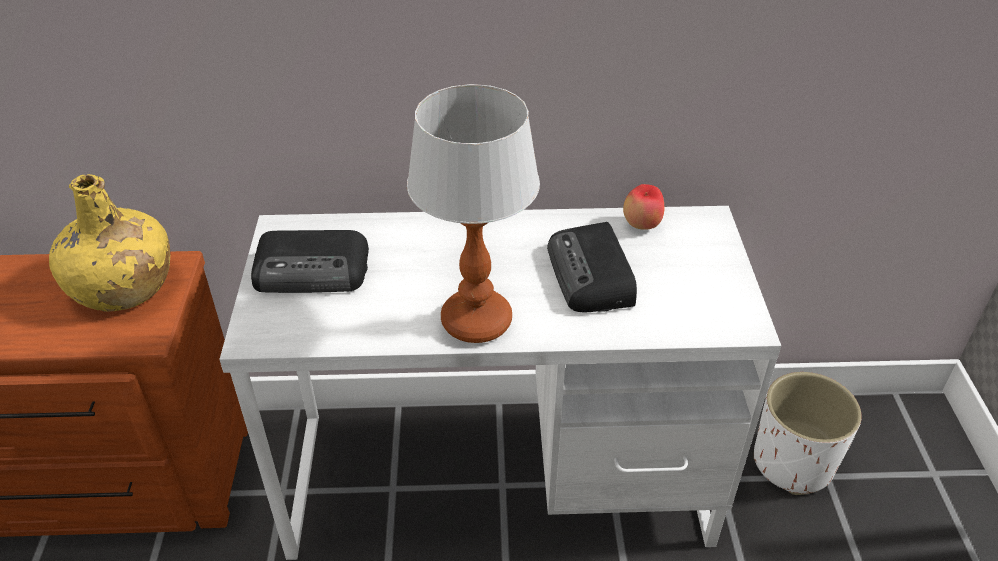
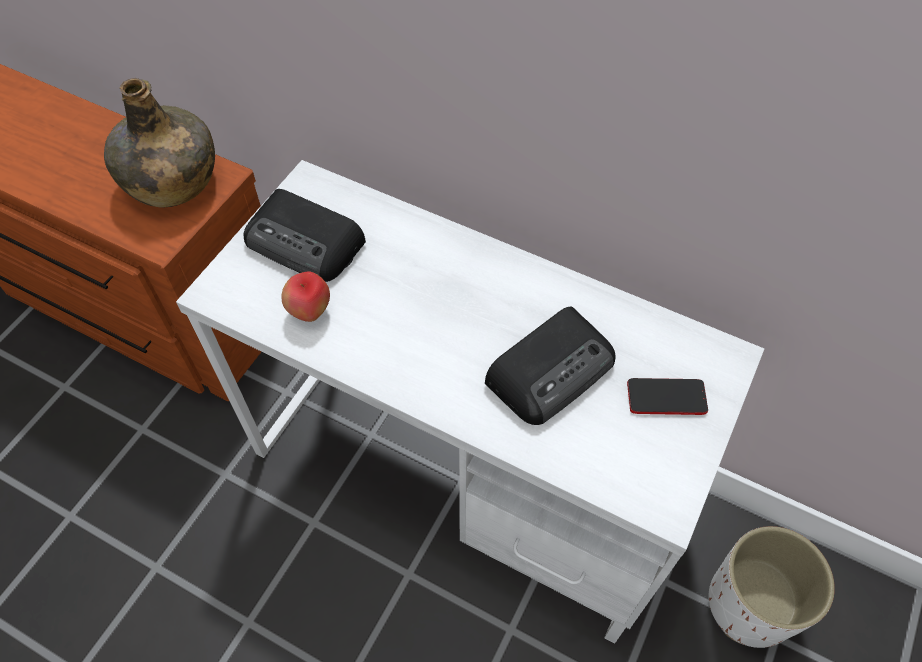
camera: 30 degrees right, 15 degrees up
yellow bottle [49,174,170,312] -> green bottle [104,78,215,207]
table lamp [407,84,540,343] -> none
radio [547,222,637,313] -> radio turned 150 degrees counterclockwise [485,307,616,425]
apple [623,184,664,230] -> apple moved to [281,271,330,322]
none -> phone [627,378,708,415]

